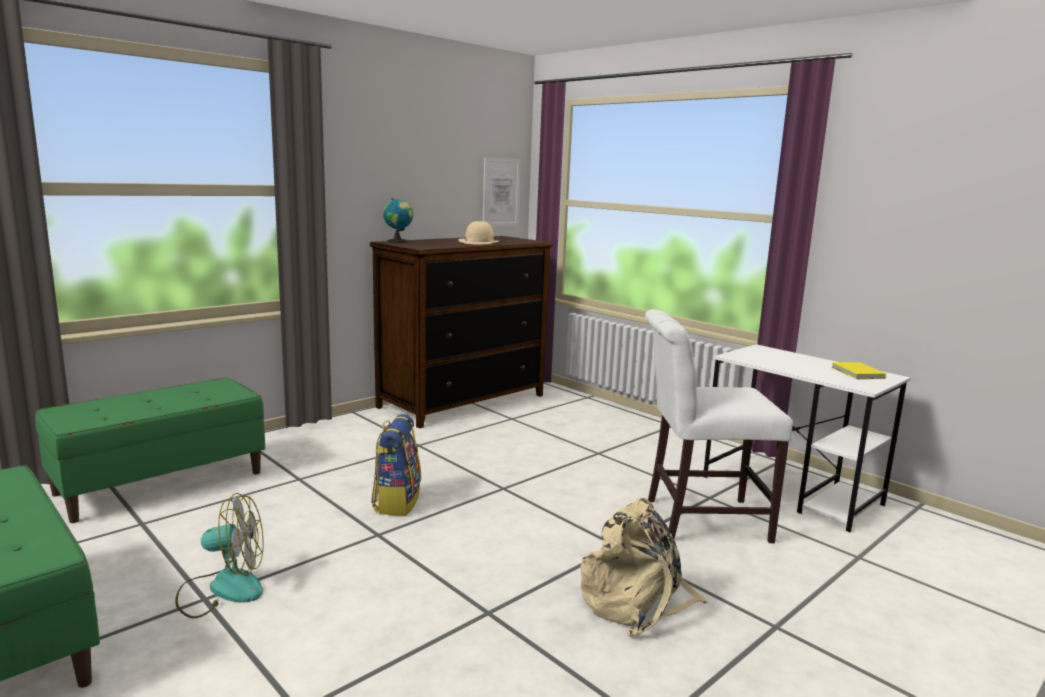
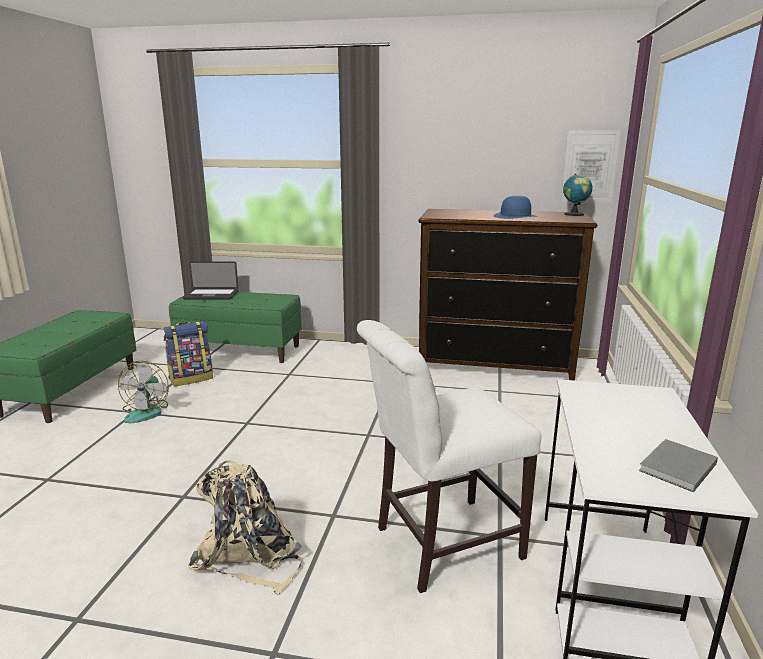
camera: 55 degrees right, 5 degrees up
fan [175,493,264,618] -> fan turned 45 degrees clockwise [118,361,169,423]
backpack [371,414,421,516] -> backpack moved to [164,321,213,386]
globe [383,198,413,243] -> globe moved to [563,174,592,216]
beige hat [458,221,499,245] -> blue hat [494,196,538,219]
white chair [645,309,793,543] -> white chair turned 75 degrees counterclockwise [357,320,542,593]
yellow book [831,362,886,379] -> grey book [639,439,718,492]
none -> laptop [183,261,238,299]

